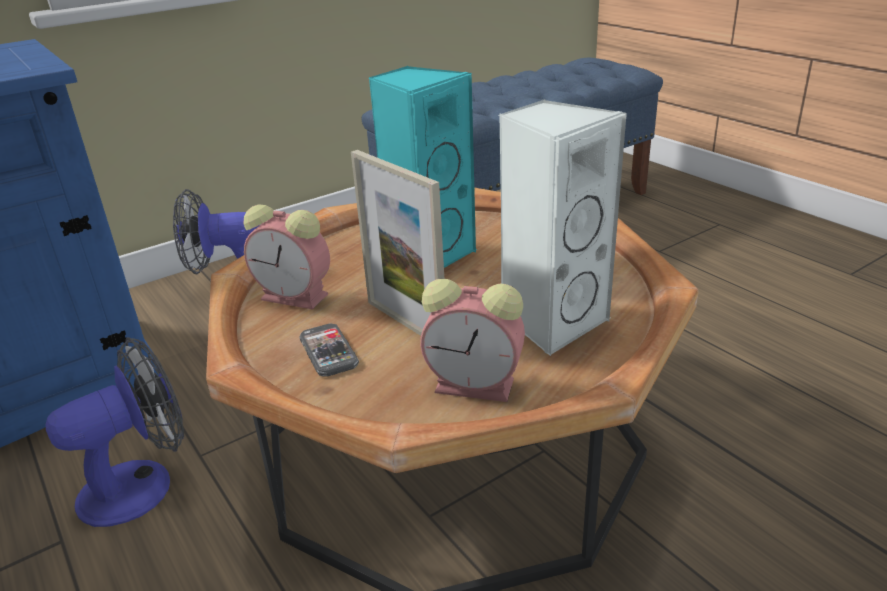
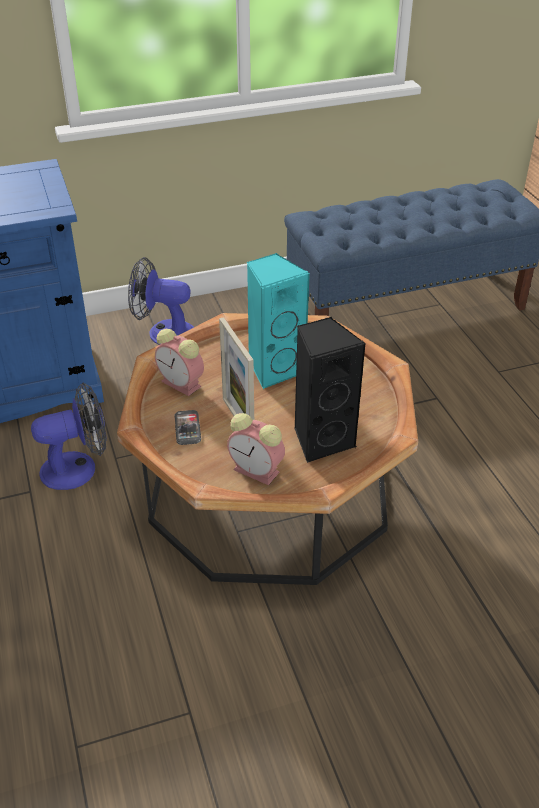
camera: 15 degrees right, 10 degrees up
white speaker [499,99,627,356] -> black speaker [295,317,366,463]

